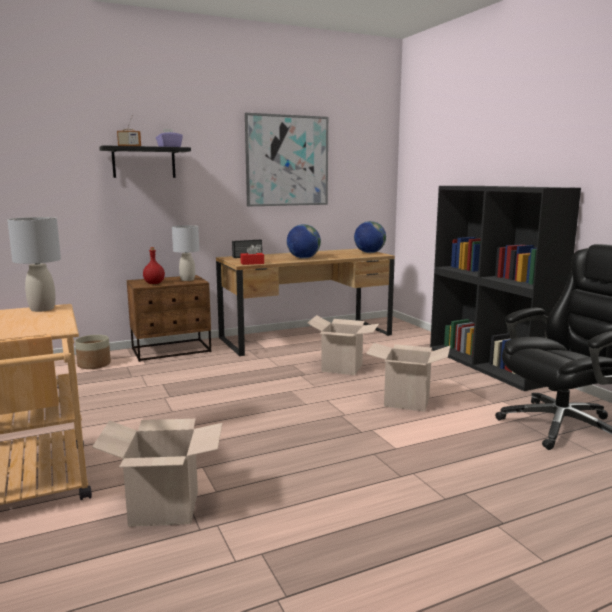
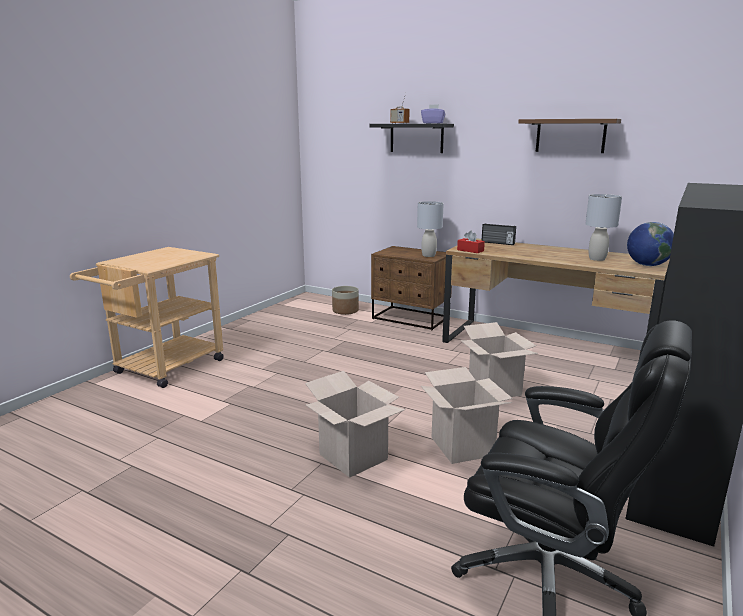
camera: 55 degrees right, 5 degrees up
grey table lamp [7,217,61,312] -> grey table lamp moved to [585,194,622,261]
cardboard box [92,419,222,527] -> cardboard box moved to [305,371,405,478]
red bottle [143,247,165,284] -> none
picture [245,113,328,206] -> brown shelf [518,119,621,153]
globe [287,224,321,259] -> none

